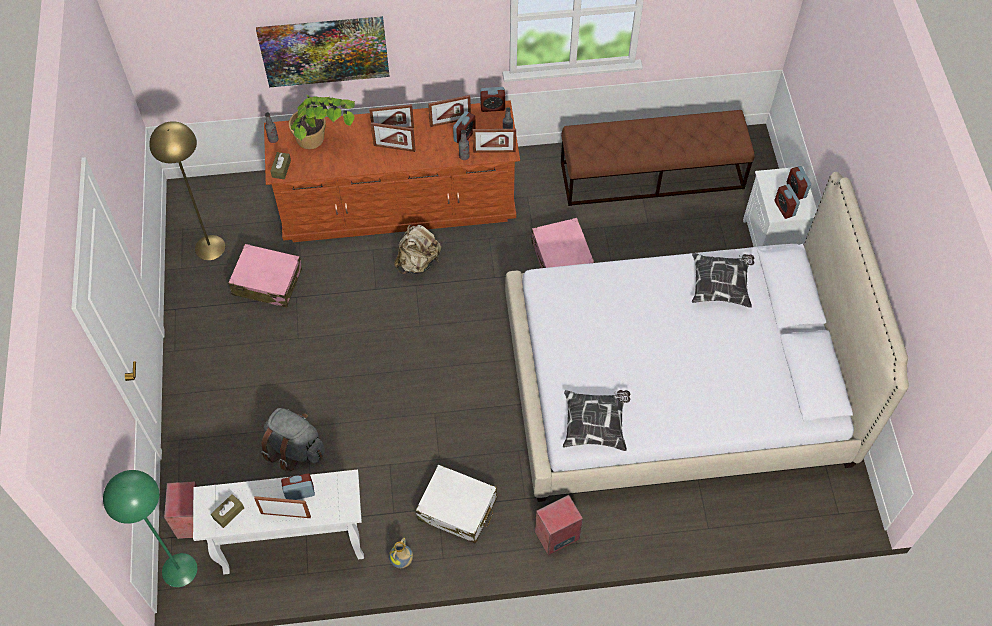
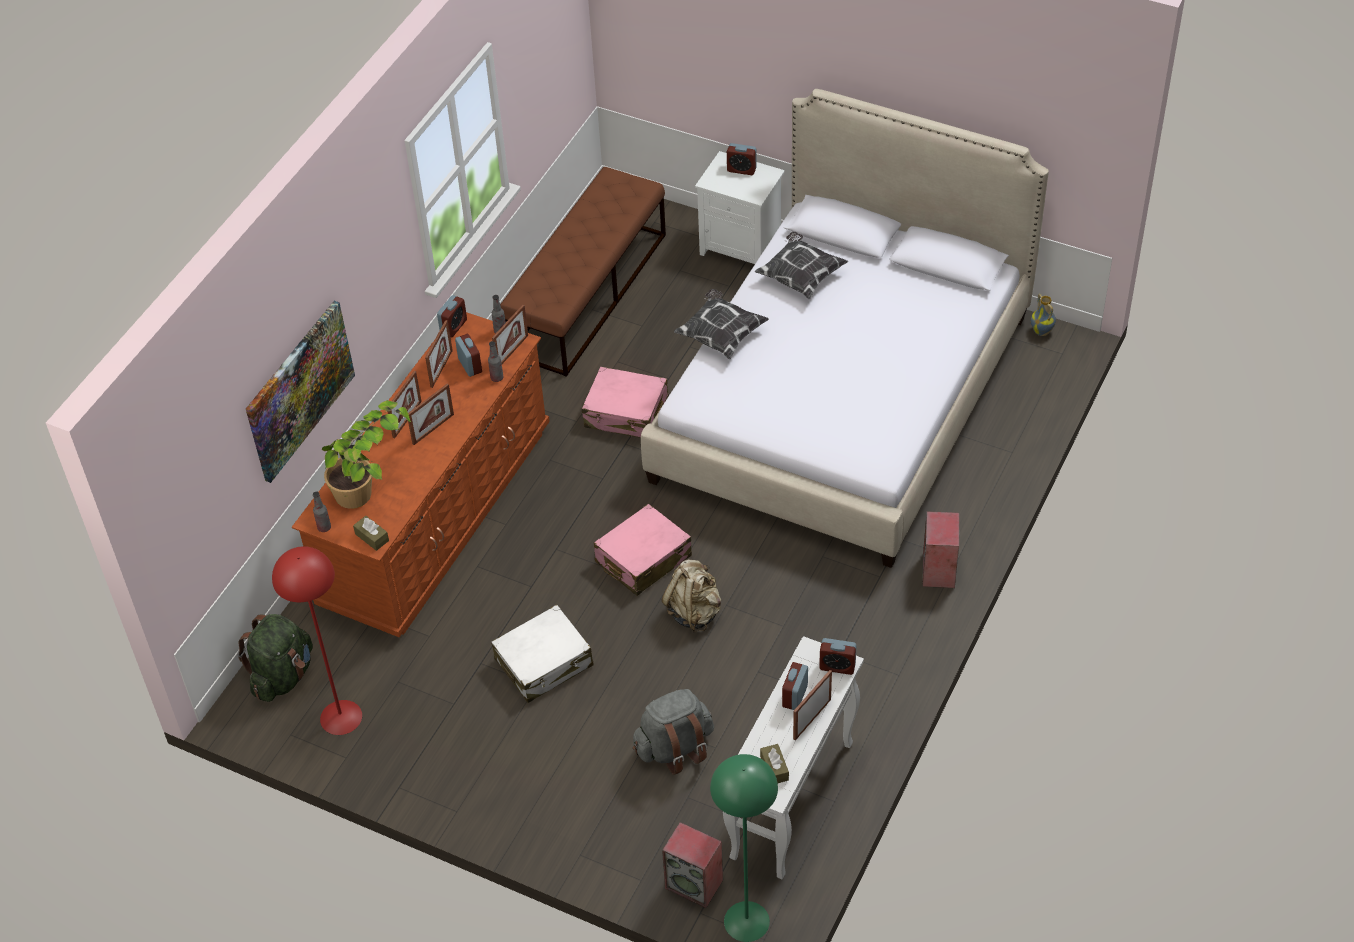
camera: 55 degrees left, 10 degrees down
yellow floor lamp [149,121,225,260] -> red floor lamp [272,546,362,735]
pink suitcase [228,244,302,308] -> pink suitcase moved to [594,504,692,596]
vase [389,538,413,568] -> vase moved to [1031,294,1056,336]
beige backpack [394,225,441,274] -> beige backpack moved to [662,559,721,633]
white suitcase [416,465,497,544] -> white suitcase moved to [491,605,594,703]
pillow [563,390,630,451] -> pillow moved to [674,289,769,359]
alarm clock [775,184,800,219] -> alarm clock moved to [819,638,857,675]
none -> green backpack [237,614,313,702]

